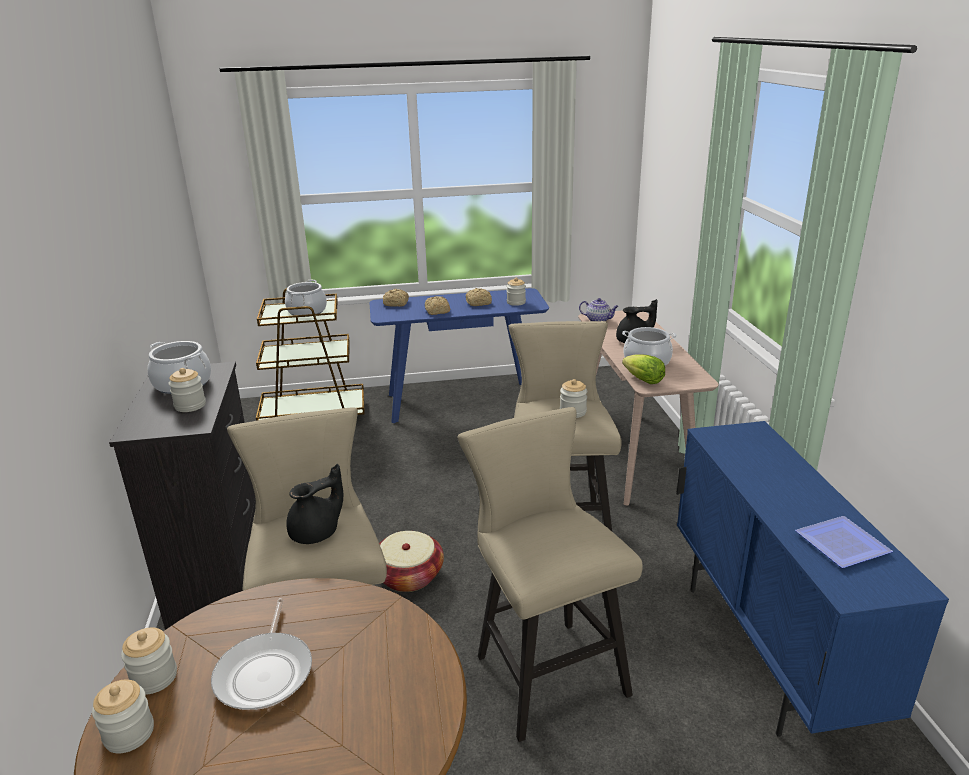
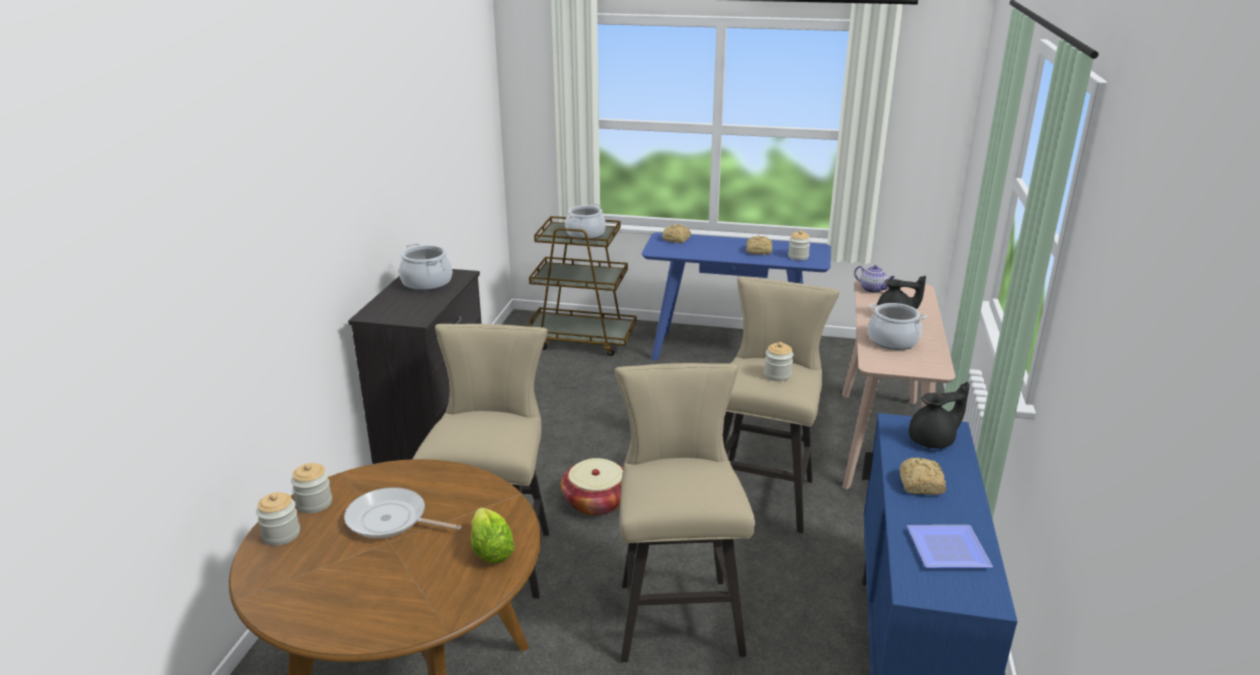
camera: 20 degrees right, 0 degrees up
jar [168,368,206,412] -> none
frying pan [211,598,312,710] -> frying pan turned 90 degrees clockwise [344,487,462,538]
black teapot [286,464,343,544] -> black teapot moved to [909,382,970,448]
bread [425,296,451,315] -> bread moved to [900,457,946,495]
lettuce [622,355,665,384] -> lettuce moved to [471,508,515,564]

